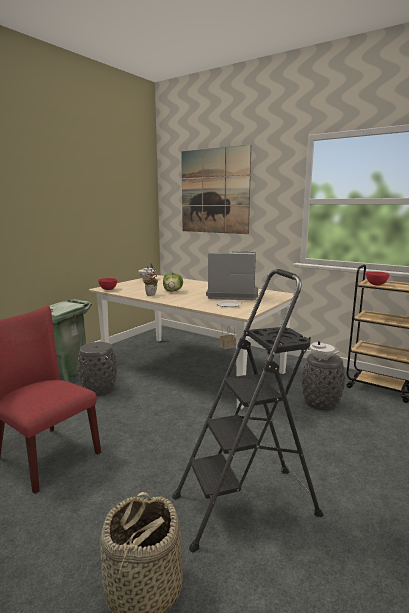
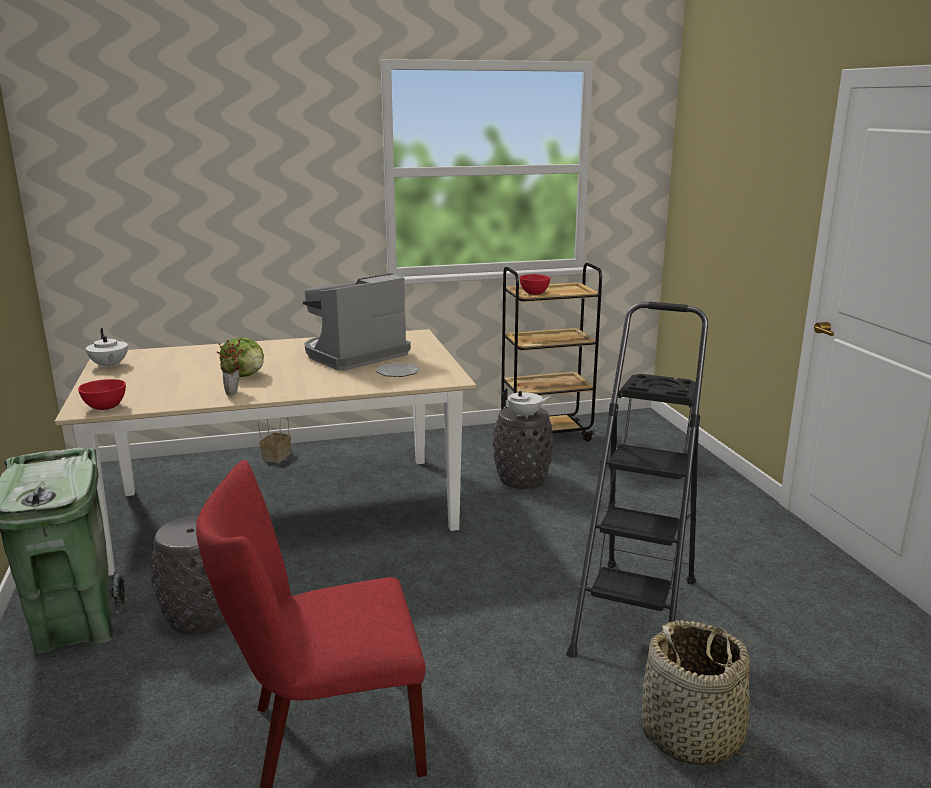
camera: 50 degrees left, 5 degrees up
picture [181,145,251,234] -> none

